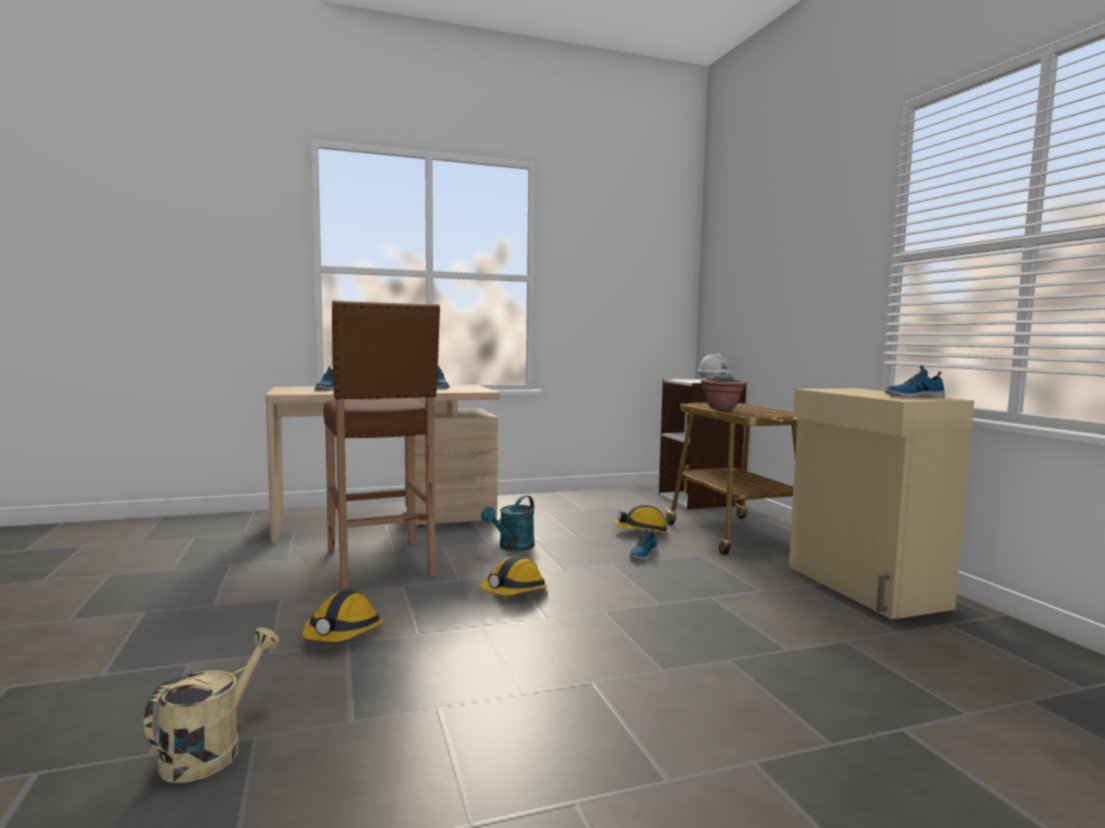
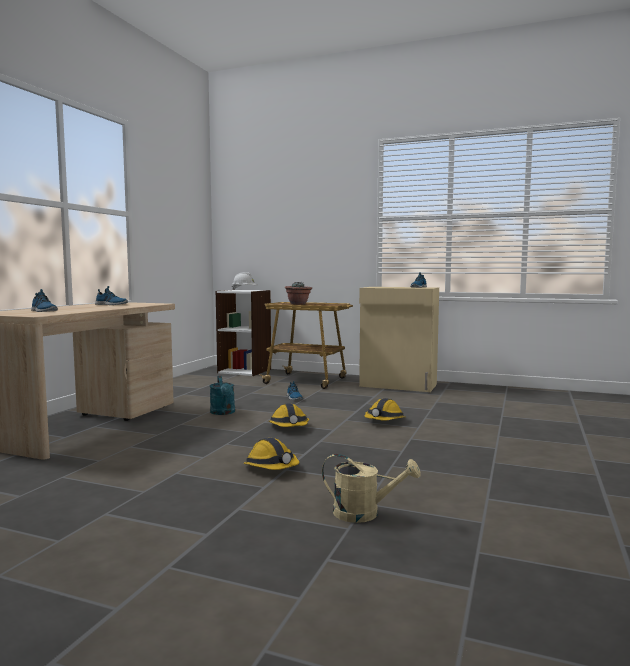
camera: 50 degrees left, 0 degrees up
beige watering can [144,628,280,783] -> beige watering can turned 135 degrees clockwise [322,454,421,523]
brown stool [323,300,440,588] -> none
hard hat [614,505,669,534] -> hard hat moved to [365,398,404,421]

